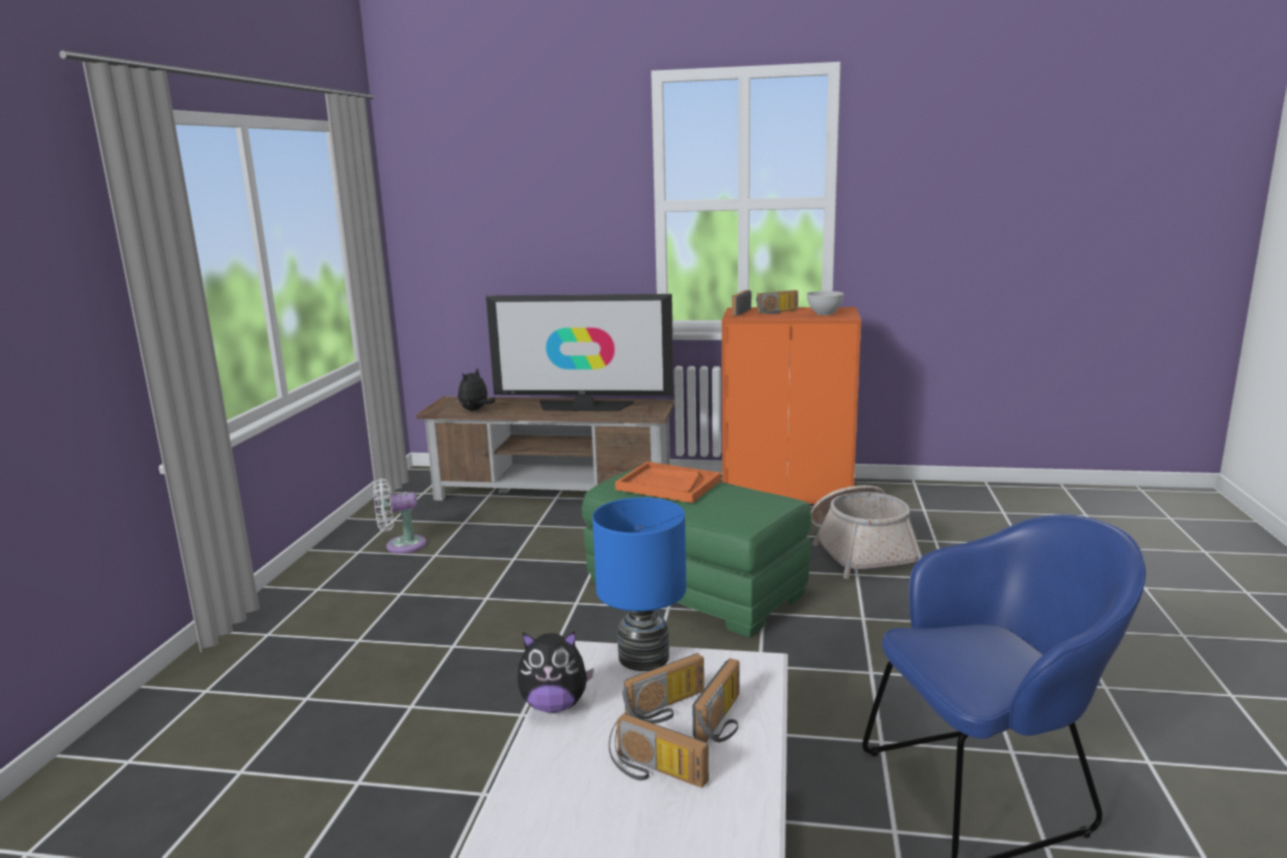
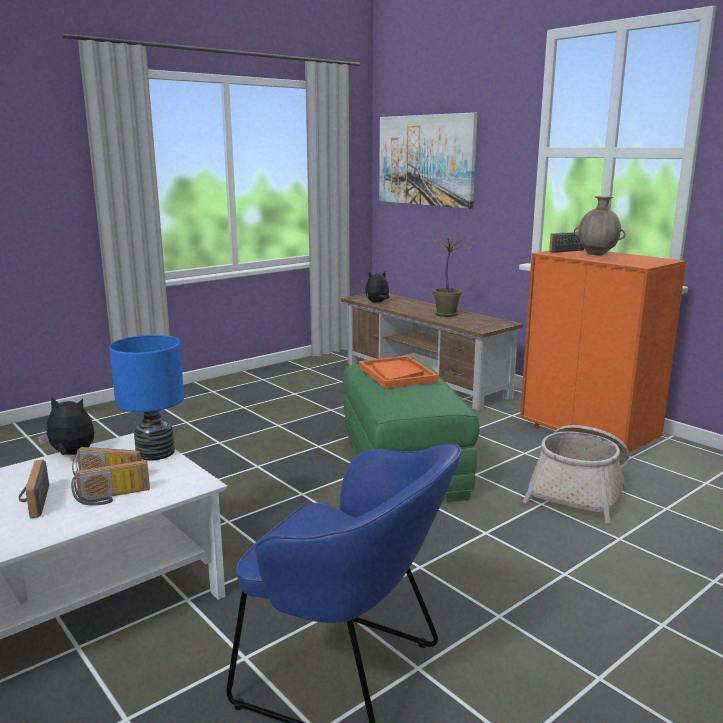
camera: 40 degrees right, 0 degrees up
white fan [373,478,427,554] -> none
television [486,294,674,411] -> potted plant [427,233,479,317]
plush toy [517,631,594,713] -> plush toy turned 150 degrees clockwise [38,396,94,455]
radio [756,290,798,314] -> brown vase [574,196,625,256]
grey bowl [807,291,844,315] -> none
none -> picture [379,112,478,209]

